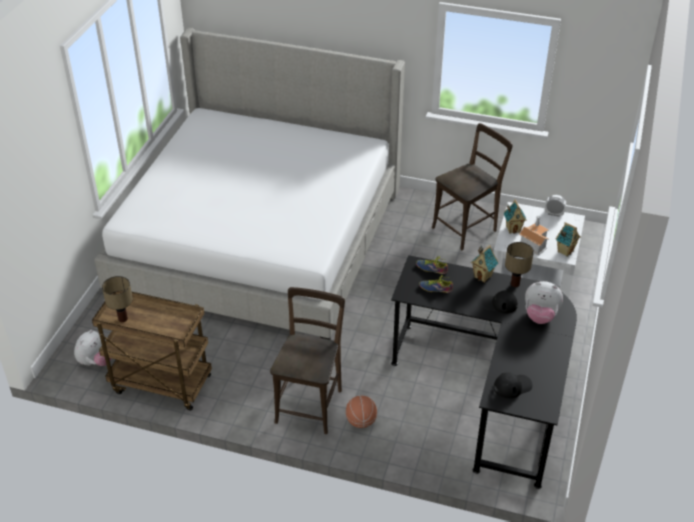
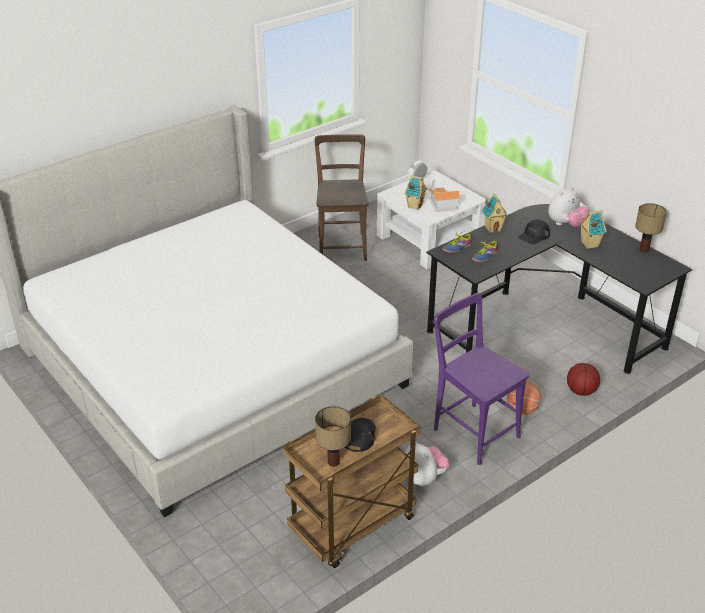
camera: 55 degrees left, 5 degrees down
plush toy [74,330,112,366] -> plush toy moved to [405,443,450,486]
brown chair [270,287,345,434] -> purple chair [434,293,529,465]
black cap [494,372,533,399] -> black cap moved to [345,418,376,452]
table lamp [505,242,534,287] -> table lamp moved to [635,203,667,252]
toy house [556,222,581,257] -> toy house moved to [579,210,607,249]
none -> basketball [567,363,600,396]

